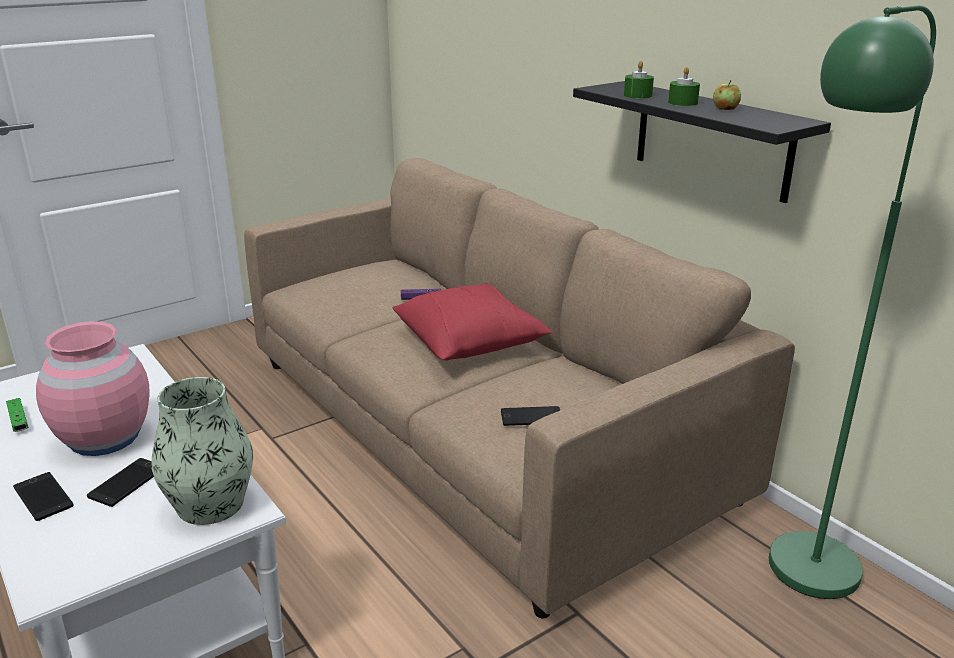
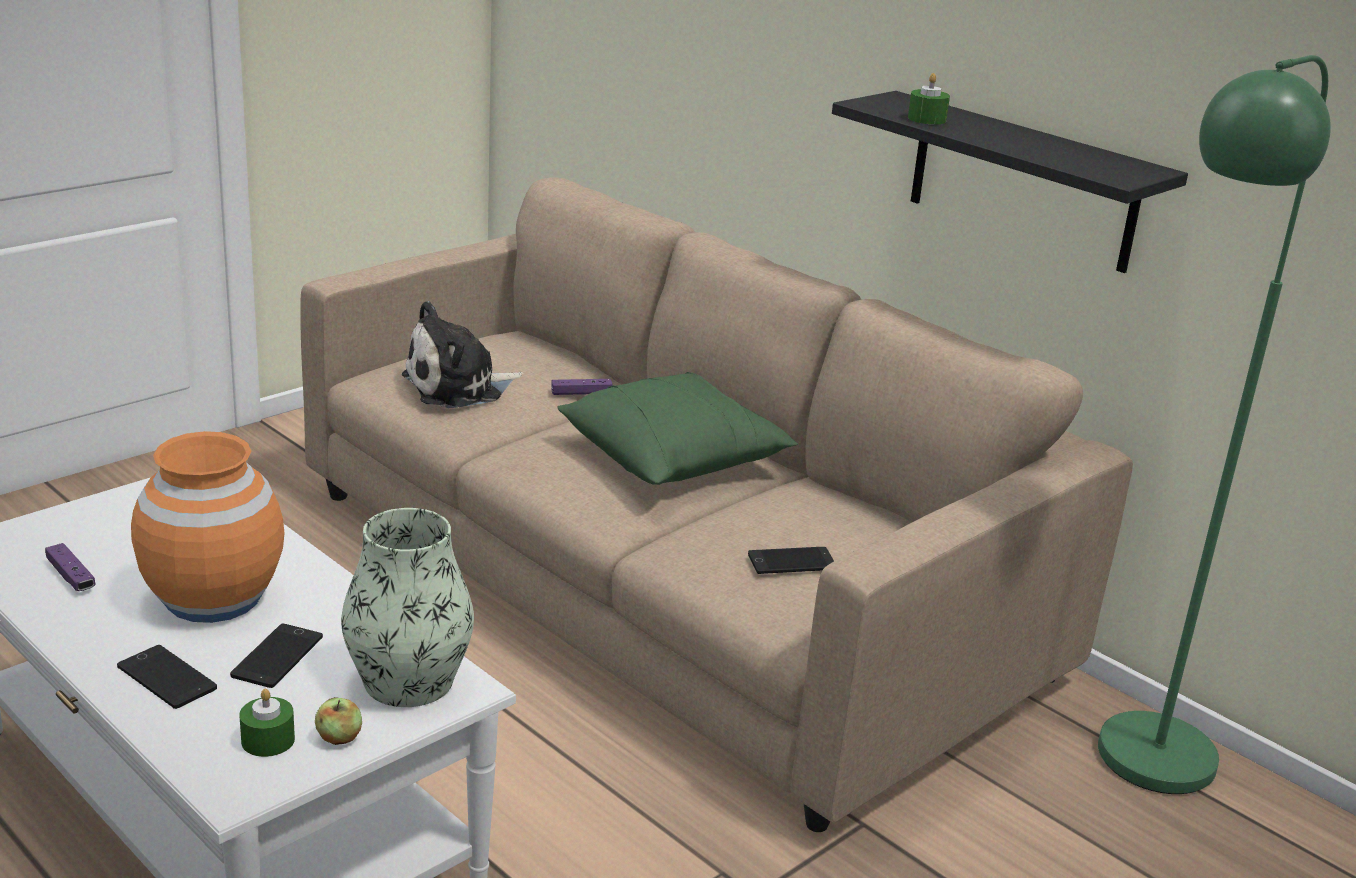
camera: 10 degrees left, 0 degrees up
green game controller [6,398,28,432] -> purple game controller [45,543,96,591]
pink vase [36,321,150,456] -> orange vase [131,431,284,623]
red pillow [393,283,553,360] -> green pillow [557,372,798,485]
green candle [668,67,700,106] -> green candle moved to [240,689,295,757]
apple [713,80,741,110] -> apple moved to [315,697,362,745]
none -> plush toy [402,301,522,408]

